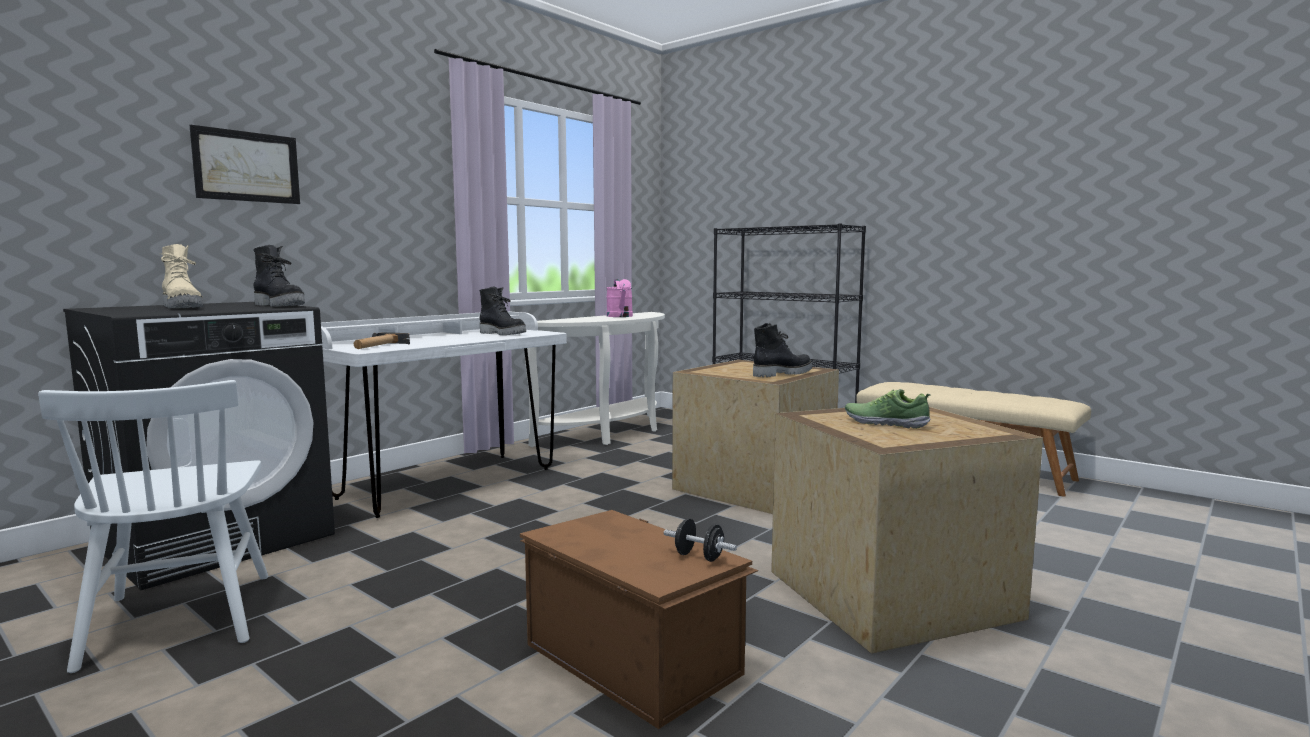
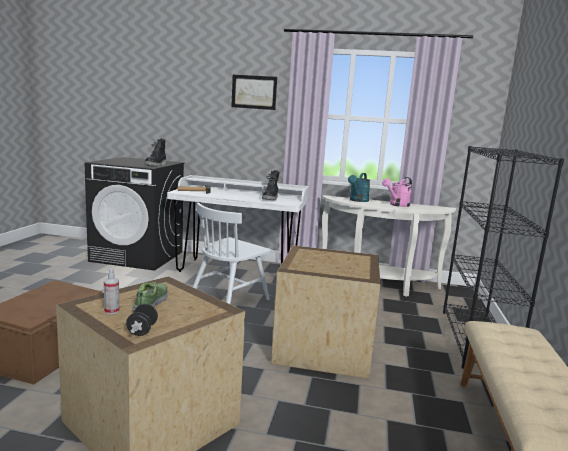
camera: 60 degrees right, 5 degrees up
white chair [38,380,269,673] -> white chair moved to [193,203,271,304]
beige boot [161,244,204,308] -> none
picture [190,125,300,204] -> picture moved to [231,75,277,110]
black dumbbell [664,518,737,562] -> black dumbbell moved to [126,304,158,336]
black boot [753,323,812,377] -> none
none -> spray bottle [104,268,119,314]
none -> turquoise watering can [348,173,370,202]

